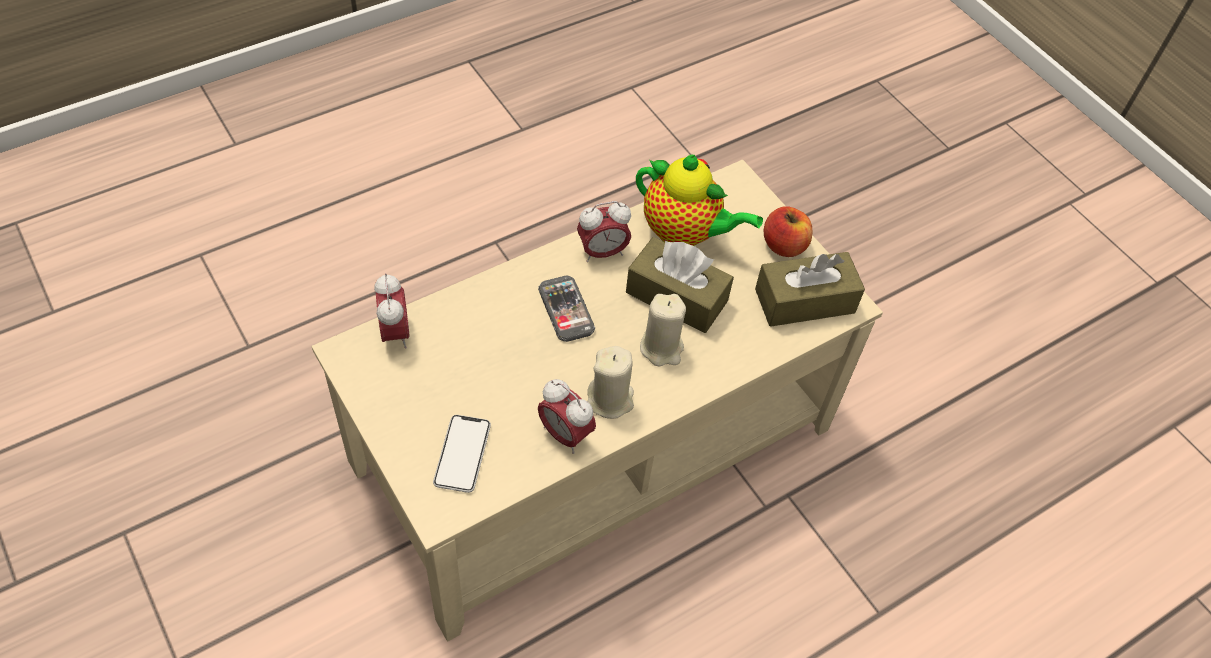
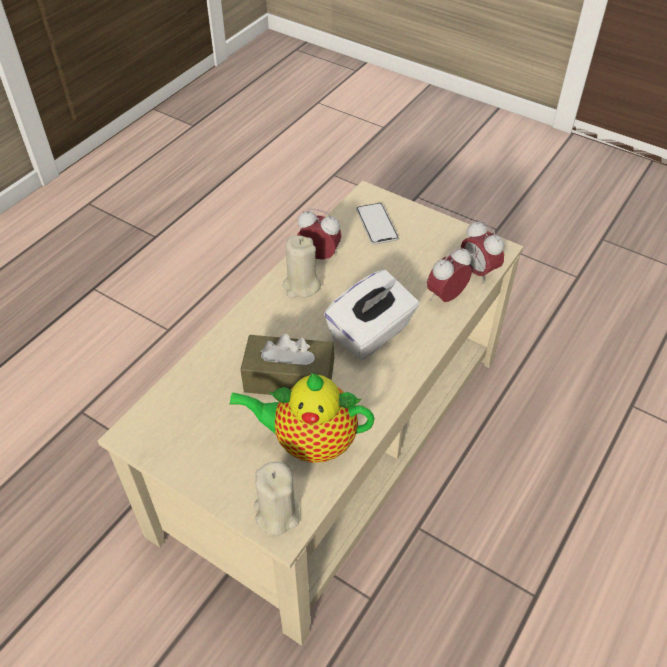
camera: 160 degrees right, 5 degrees down
phone [538,276,595,342] -> white tissue box [324,269,419,360]
alarm clock [577,201,631,262] -> alarm clock moved to [427,247,472,302]
beige candle [640,294,686,367] -> beige candle moved to [254,462,300,536]
brown tissue box [755,252,865,327] -> none
apple [764,206,812,257] -> none

